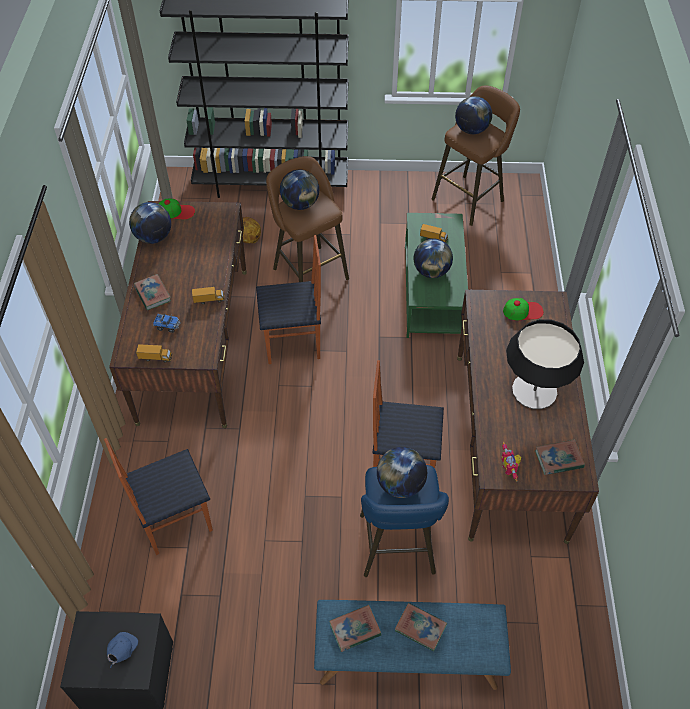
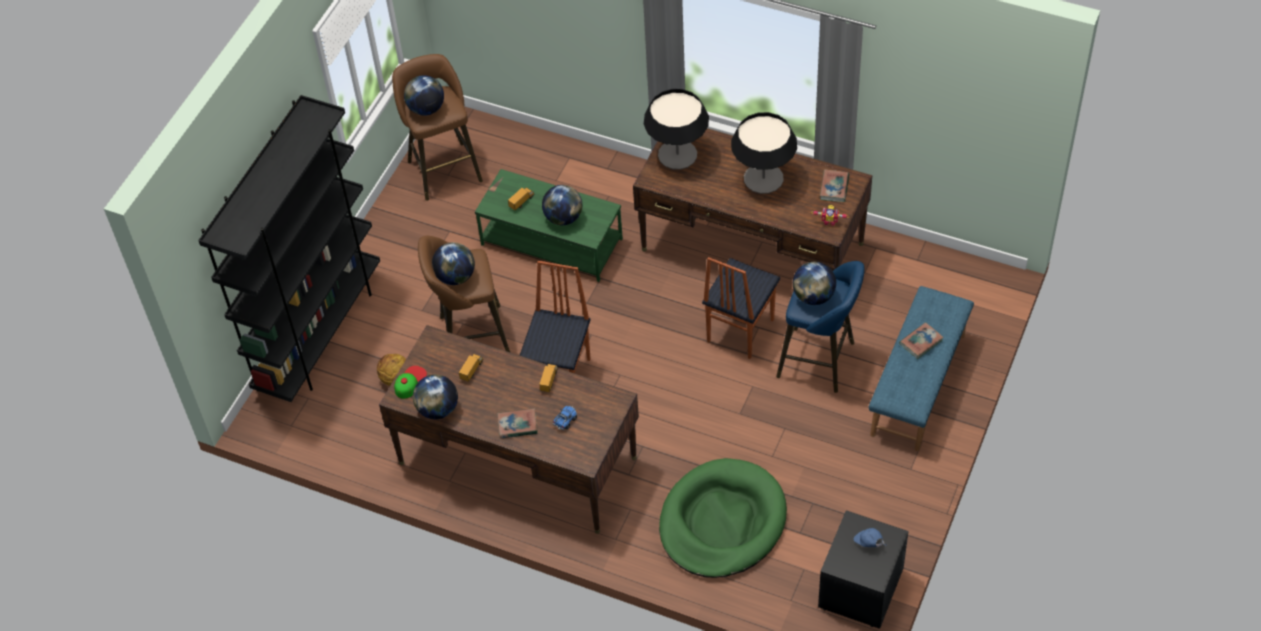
camera: 65 degrees left, 0 degrees up
chair [104,438,213,555] -> green dog bed [659,458,787,578]
toy truck [136,344,172,363] -> toy truck moved to [459,354,483,382]
book [329,605,381,652] -> none
cap [503,298,544,321] -> table lamp [644,89,709,170]

